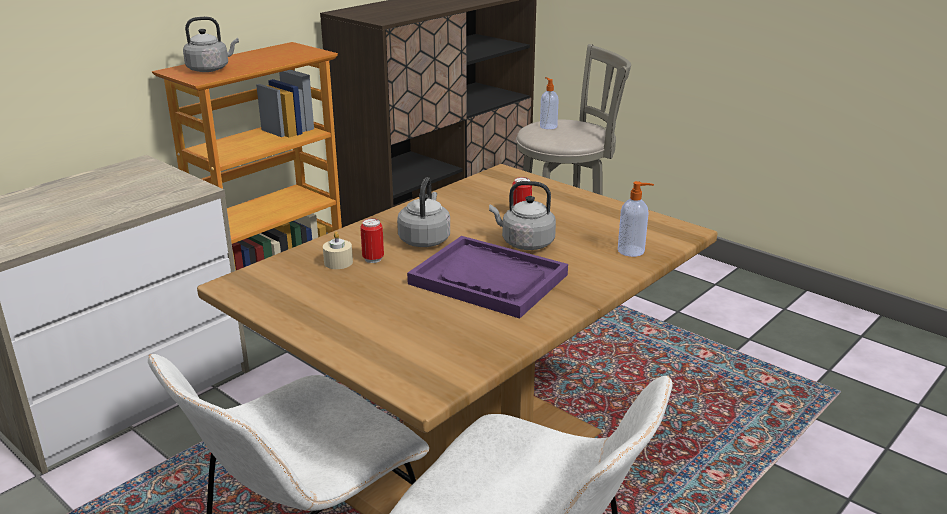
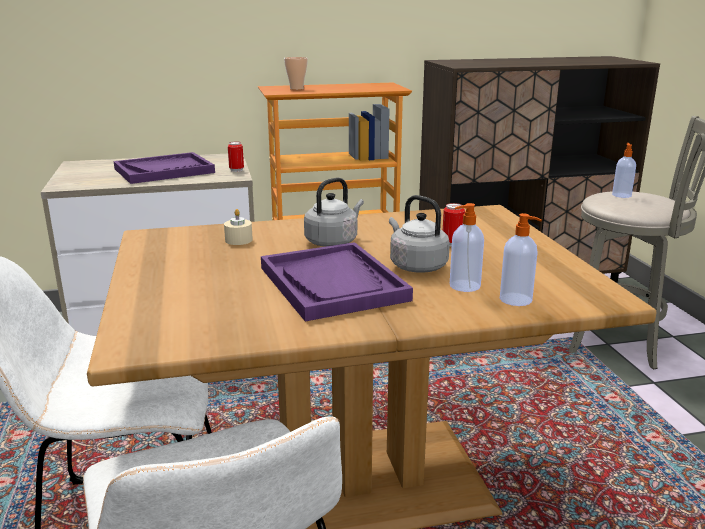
camera: 35 degrees right, 5 degrees down
grey kettle [183,17,239,72] -> cup [284,57,308,90]
can [360,218,384,263] -> can moved to [228,142,244,172]
none -> purple tray [114,152,215,184]
none -> soap dispenser [450,203,484,292]

